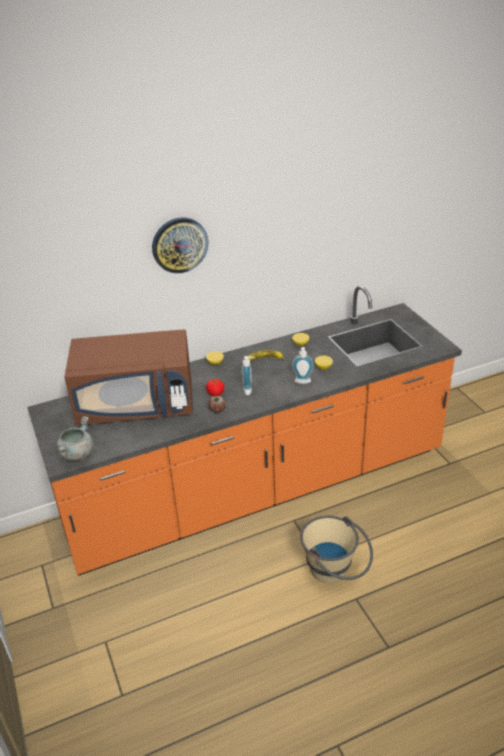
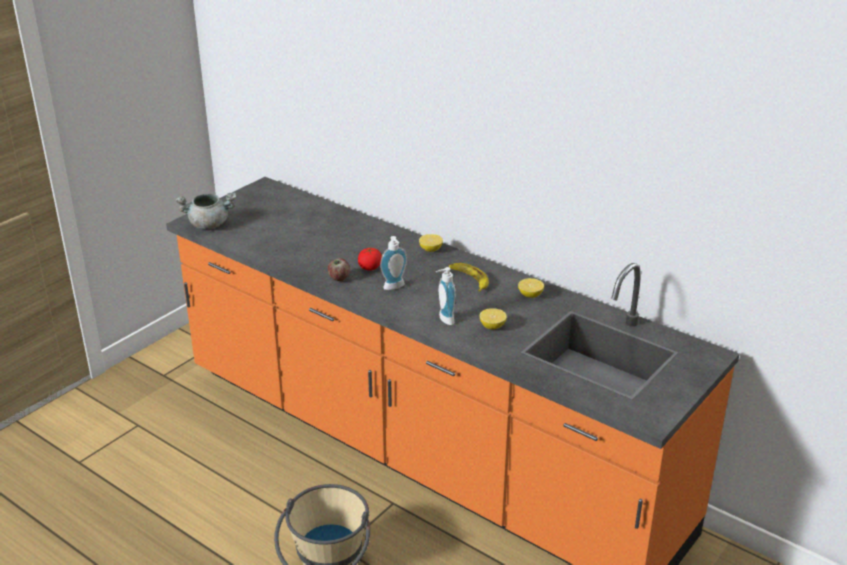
camera: 60 degrees right, 5 degrees down
brown microwave [64,329,193,425] -> none
wall clock [152,217,208,273] -> none

